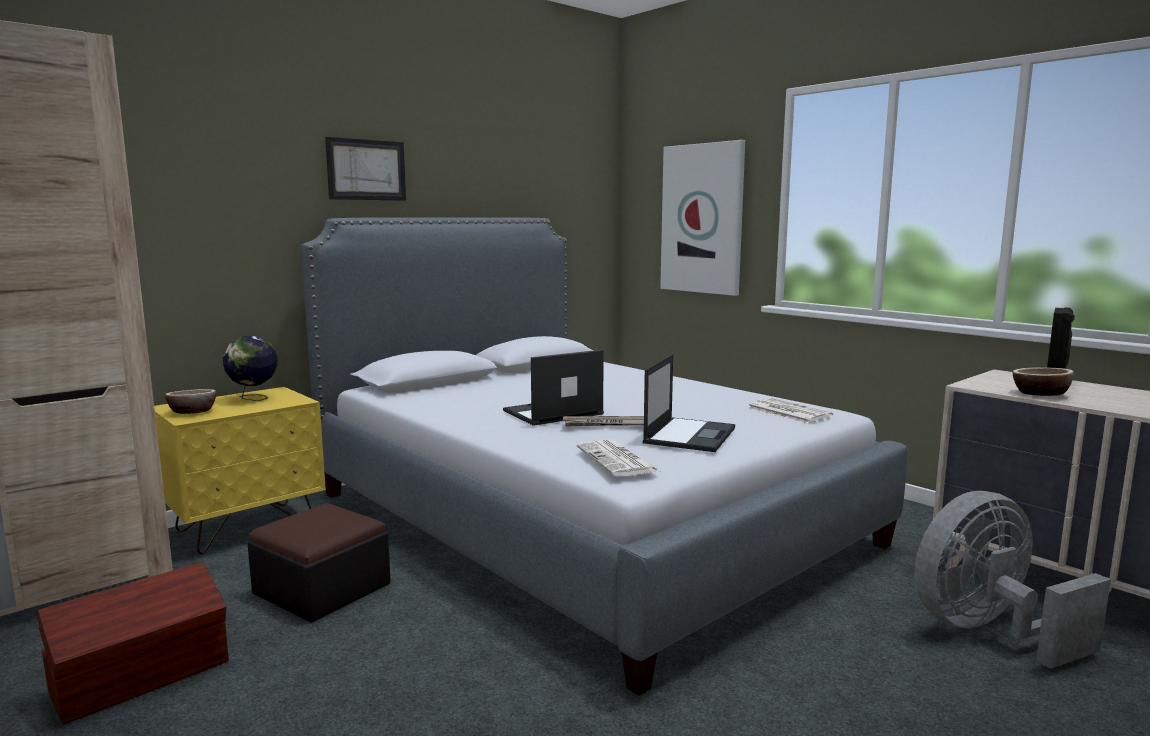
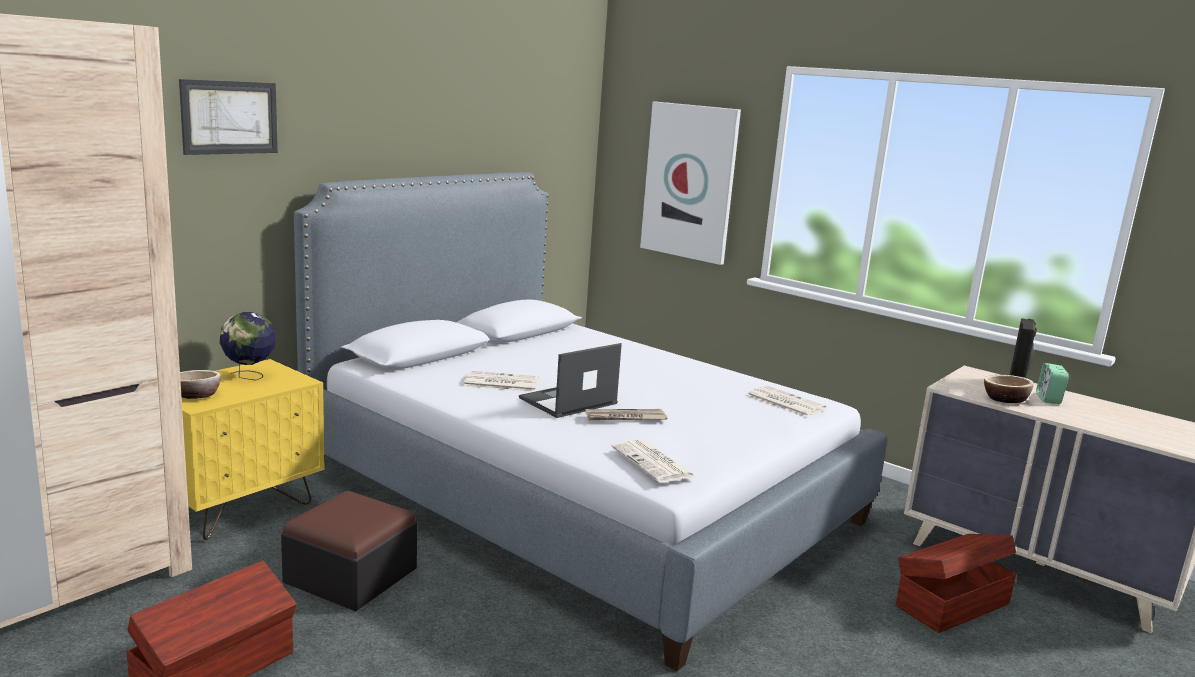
camera: 10 degrees left, 5 degrees up
picture [325,137,406,201] -> picture moved to [179,79,278,155]
laptop [643,354,735,452] -> none
grey fan [915,491,1111,669] -> brown storage box [896,534,1016,633]
none -> newspaper [463,371,539,392]
none -> alarm clock [1036,363,1069,404]

